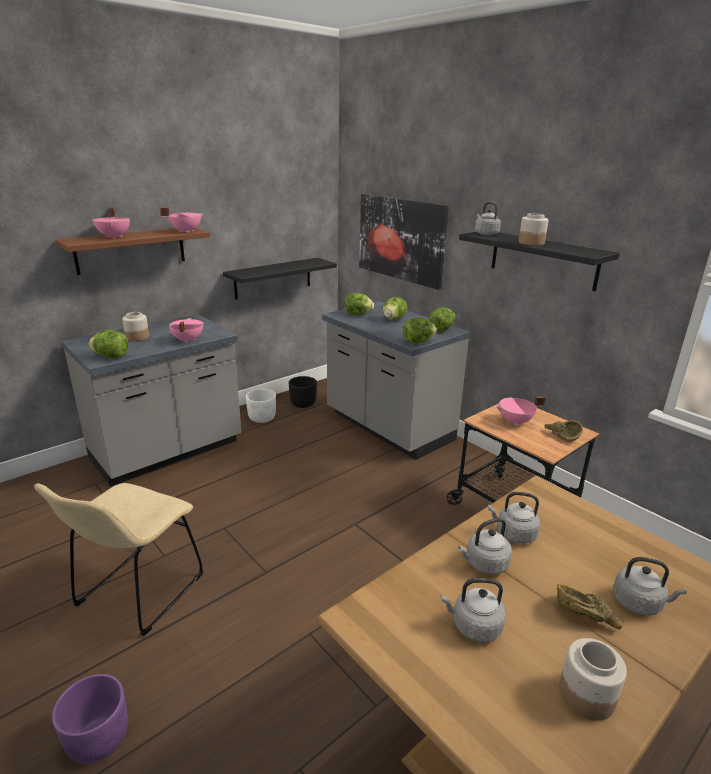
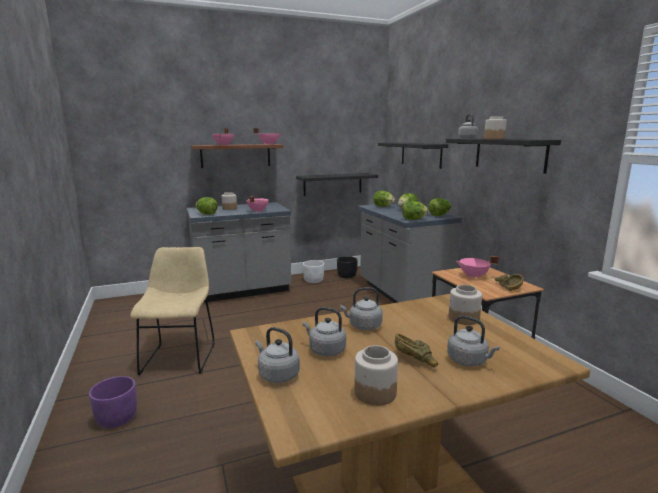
camera: 20 degrees right, 10 degrees down
beige chair [34,483,203,636] -> beige chair turned 135 degrees clockwise [130,247,215,375]
picture [359,194,449,290] -> black shelf [378,142,448,169]
grey kettle [488,492,541,544] -> grey kettle moved to [255,327,300,383]
none -> jar [449,285,482,325]

